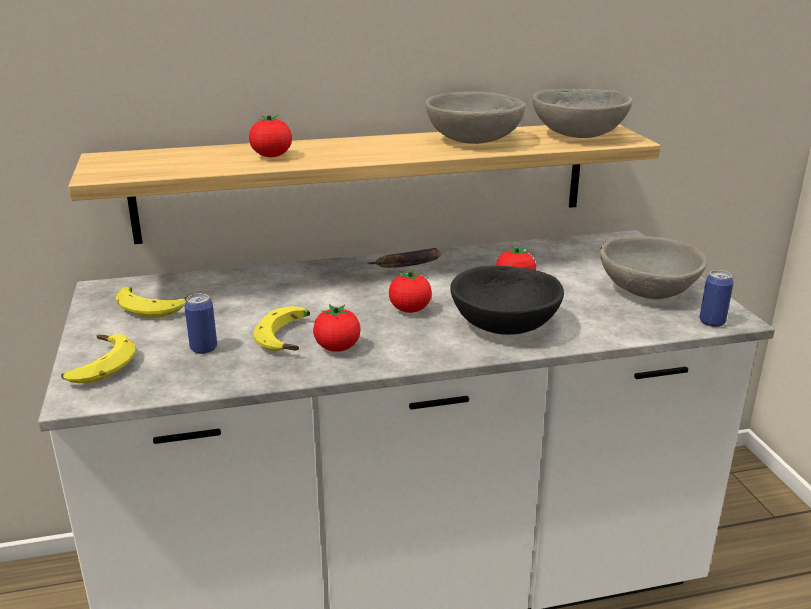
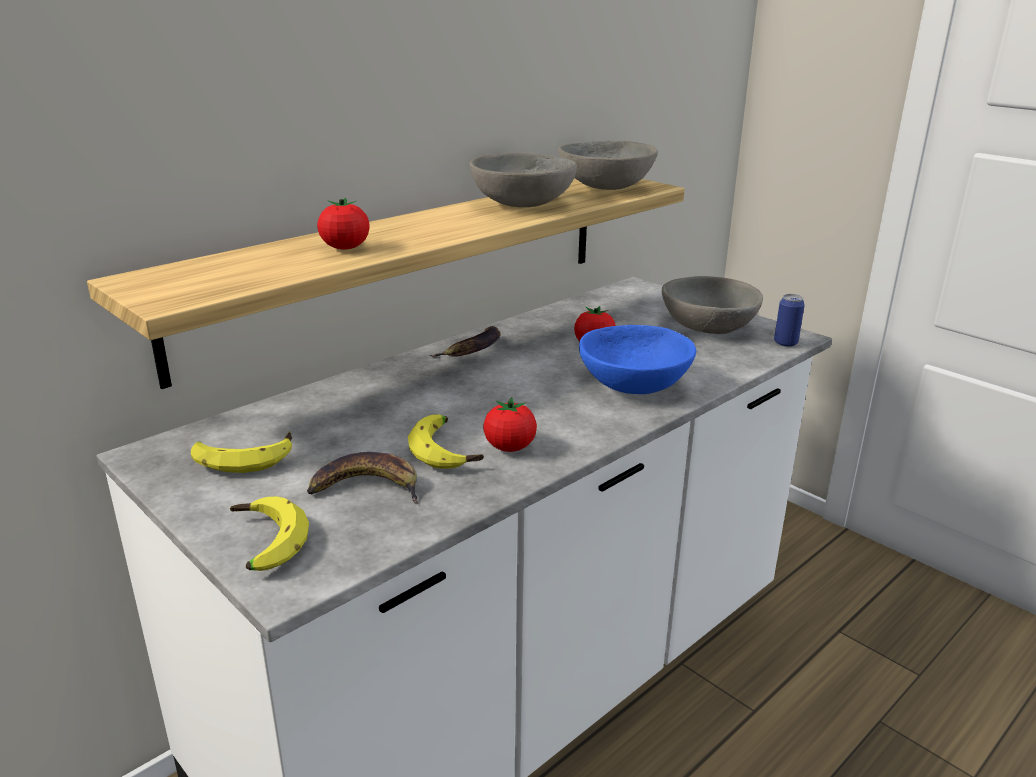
camera: 30 degrees left, 0 degrees up
can [184,293,217,354] -> banana [307,452,419,504]
tomato [389,269,432,313] -> none
black bowl [450,266,564,335] -> blue bowl [579,325,696,394]

